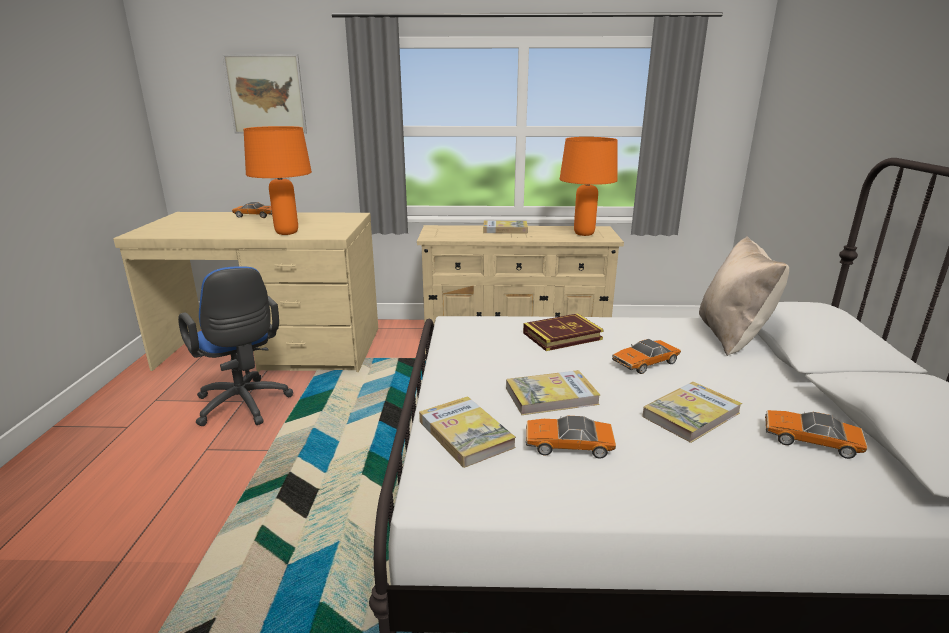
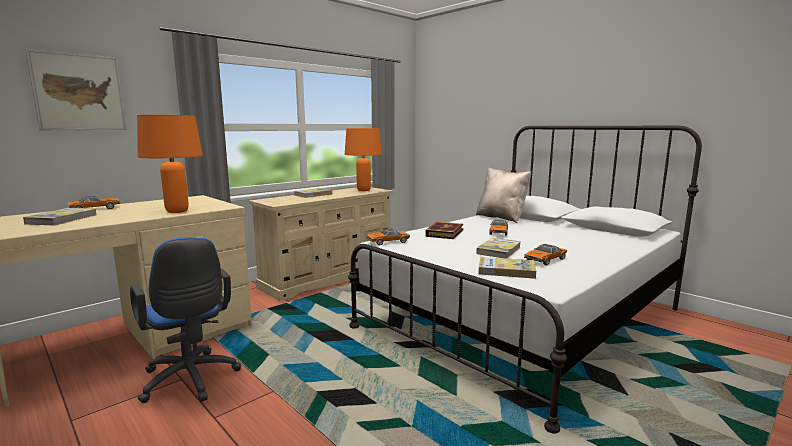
camera: 45 degrees left, 10 degrees down
blue office chair [178,266,293,426] -> blue office chair turned 45 degrees clockwise [130,237,241,403]
book [642,382,742,443] -> book moved to [23,208,97,226]
toy car [765,410,868,459] -> toy car moved to [367,228,410,245]

